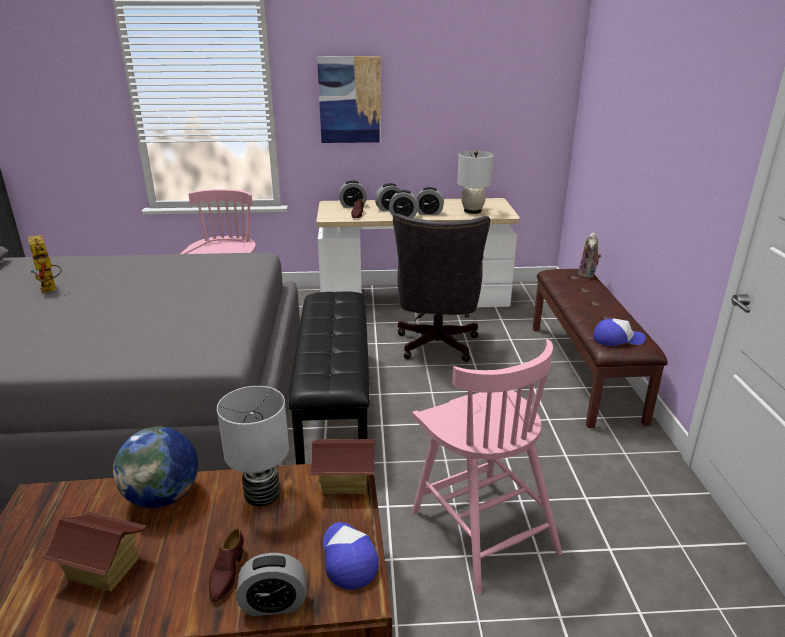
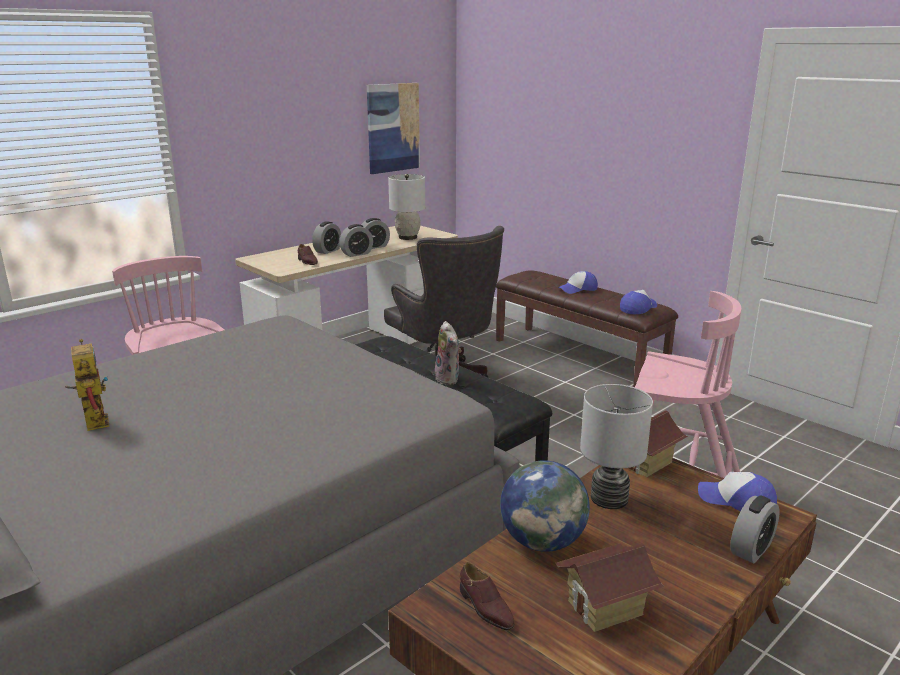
camera: 40 degrees left, 5 degrees down
toy robot [28,235,62,293] -> toy robot turned 135 degrees counterclockwise [65,339,109,431]
brown shoe [209,528,244,602] -> brown shoe moved to [460,562,514,630]
picture [317,56,381,143] -> picture moved to [367,83,420,174]
alarm clock [339,180,367,208] -> none
plush toy [578,232,601,278] -> plush toy moved to [435,321,462,385]
none -> cap [558,271,598,294]

